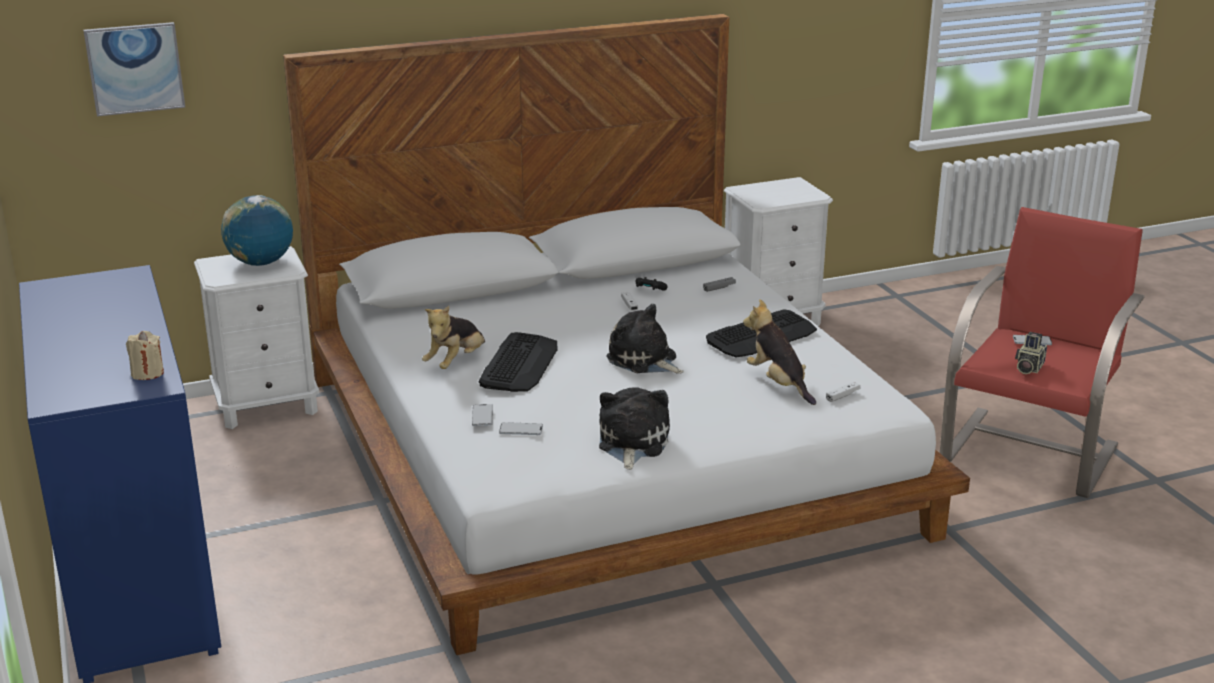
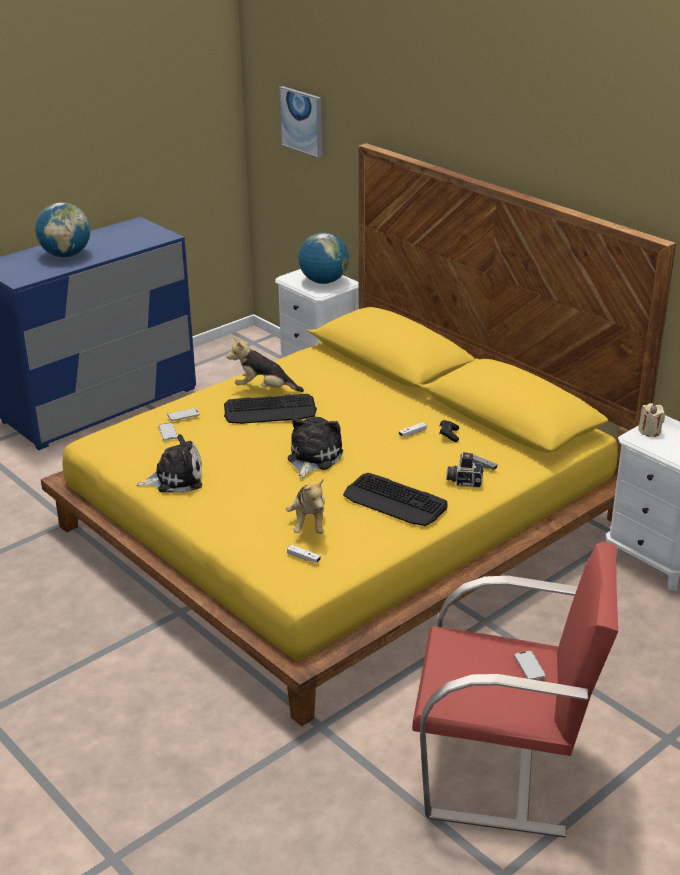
camera: 70 degrees right, 5 degrees up
beige candle [126,331,164,380] -> beige candle moved to [638,403,665,437]
white bed [283,14,970,655] -> yellow bed [41,143,676,726]
plush toy [743,299,816,405] -> plush toy turned 135 degrees clockwise [286,478,325,534]
camera [1015,332,1047,374] -> camera moved to [446,451,484,488]
none -> globe [35,203,90,257]

